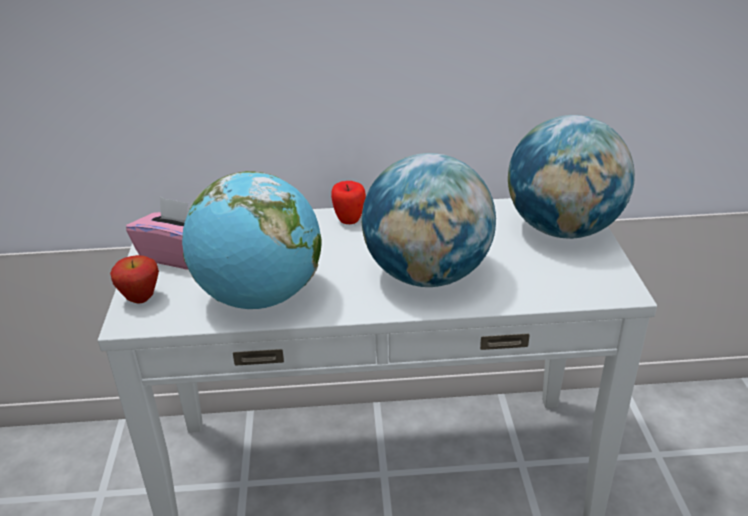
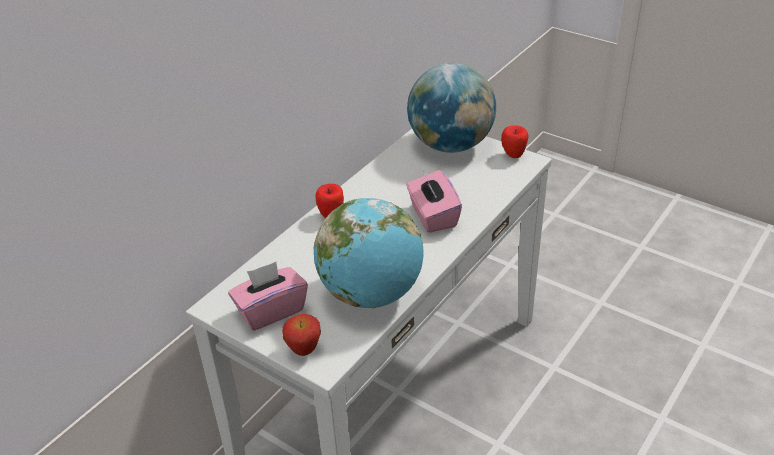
camera: 50 degrees left, 5 degrees up
globe [362,153,496,287] -> pink tissue box [406,170,462,233]
none -> apple [501,125,528,158]

